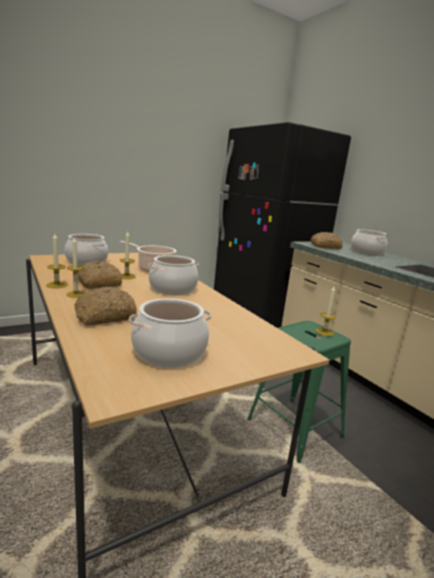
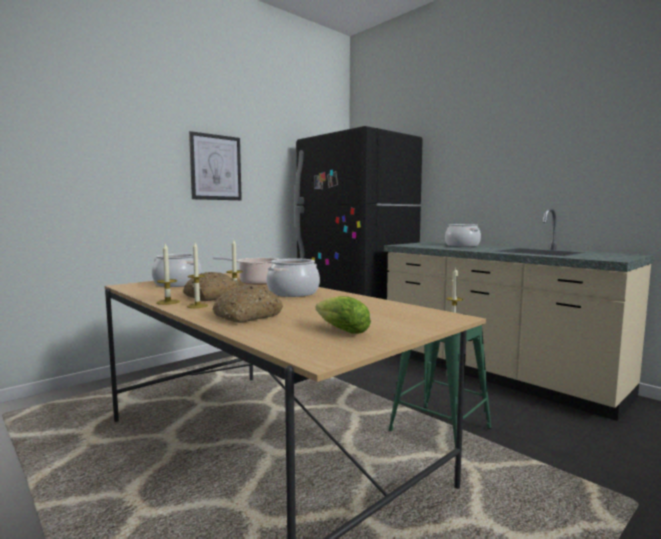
camera: 10 degrees left, 10 degrees down
cooking pot [129,298,211,368] -> lettuce [315,296,371,334]
bread [311,232,343,249] -> none
none -> picture [189,131,242,200]

